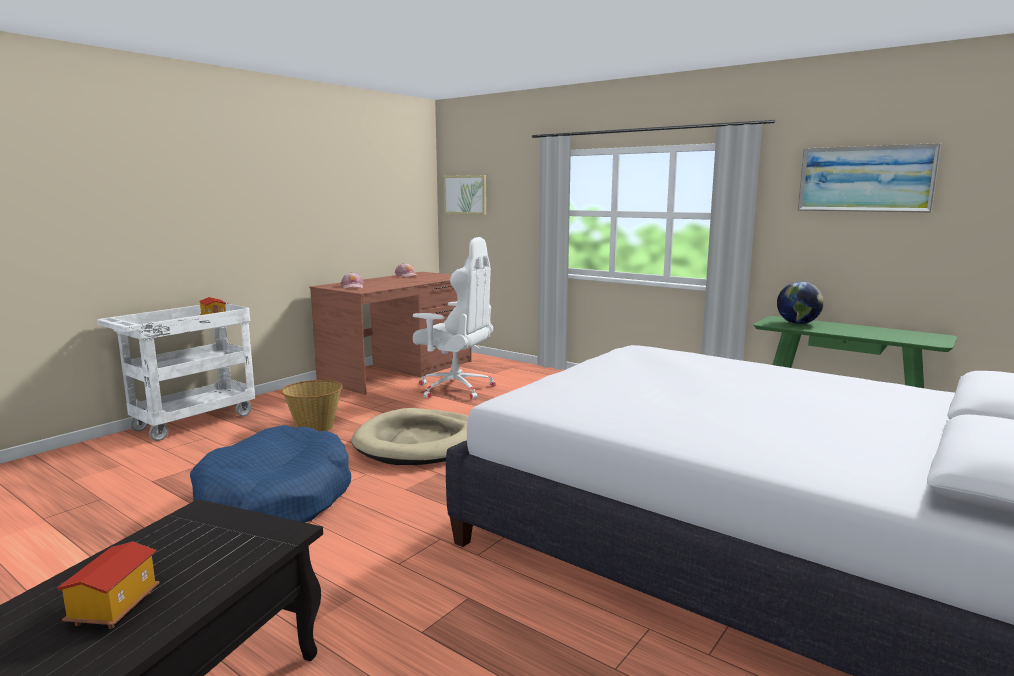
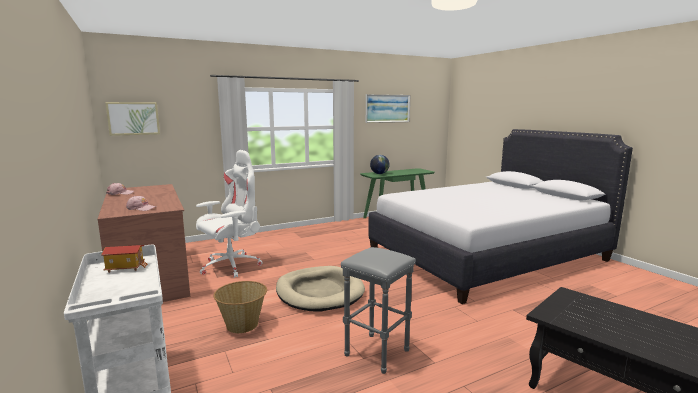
camera: 65 degrees left, 0 degrees up
toy house [57,541,160,629] -> none
blue dog bed [190,425,351,523] -> grey stool [341,247,416,374]

